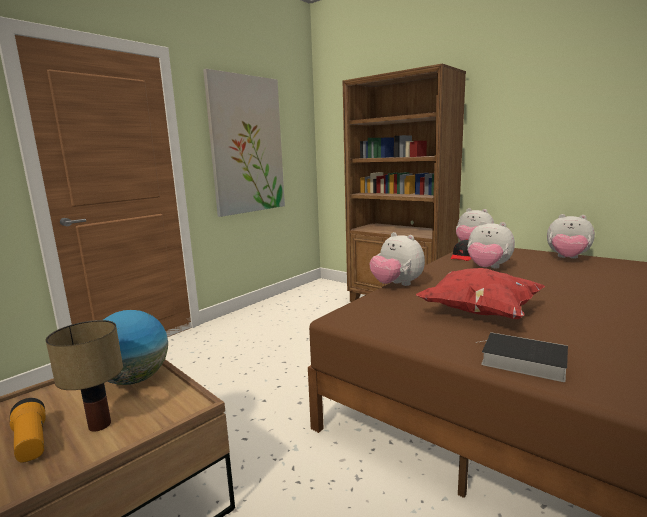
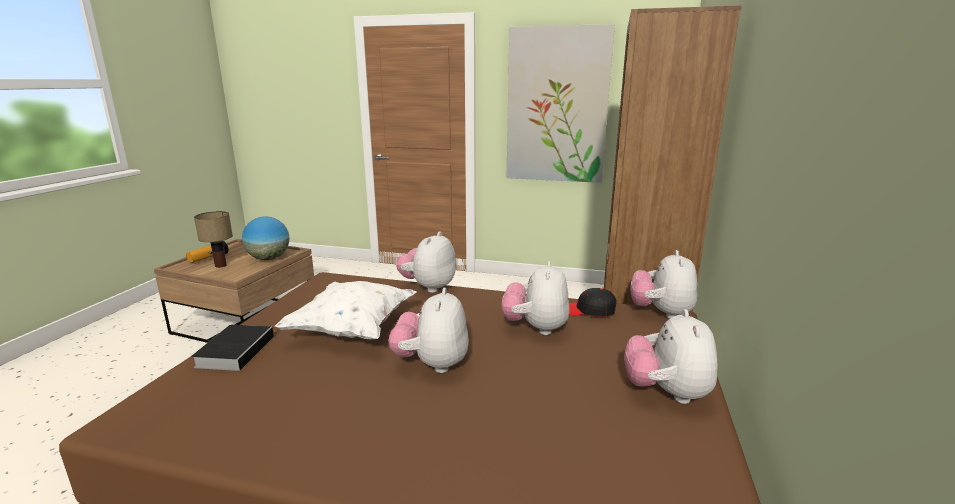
camera: 65 degrees right, 5 degrees up
red pillow [416,268,545,319] -> white pillow [275,281,417,339]
none -> plush toy [388,288,469,373]

